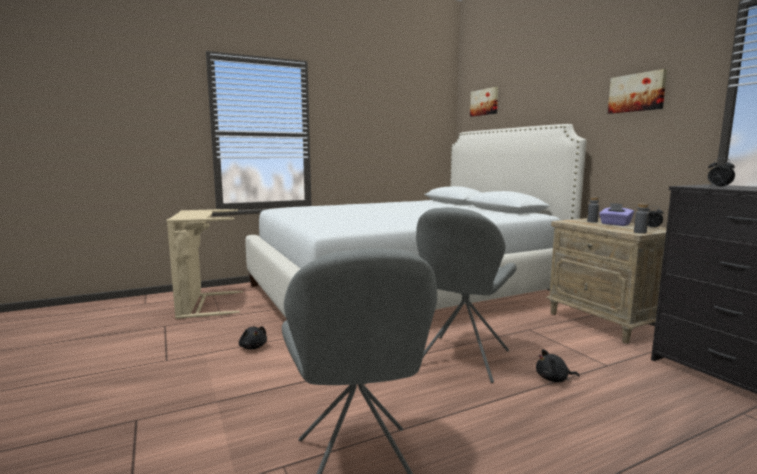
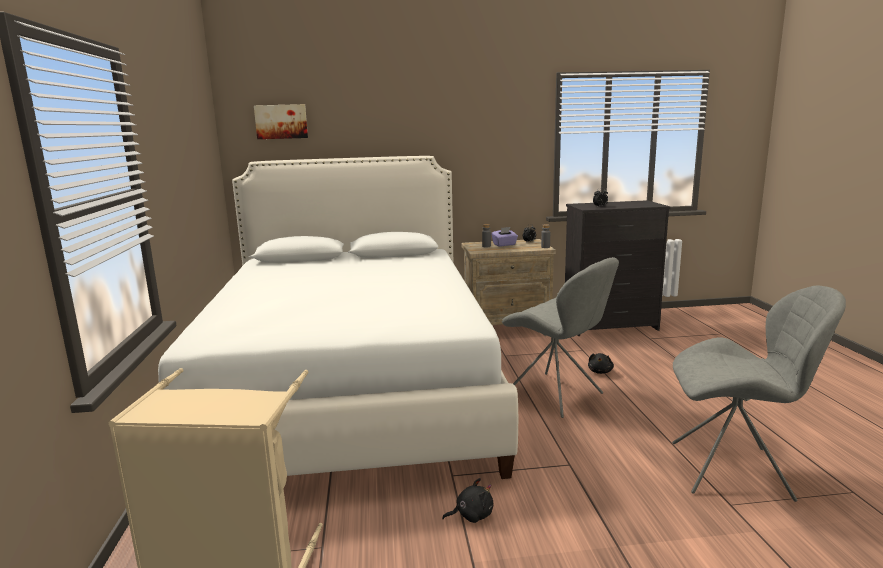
camera: 70 degrees left, 5 degrees up
picture [608,69,667,114] -> none

